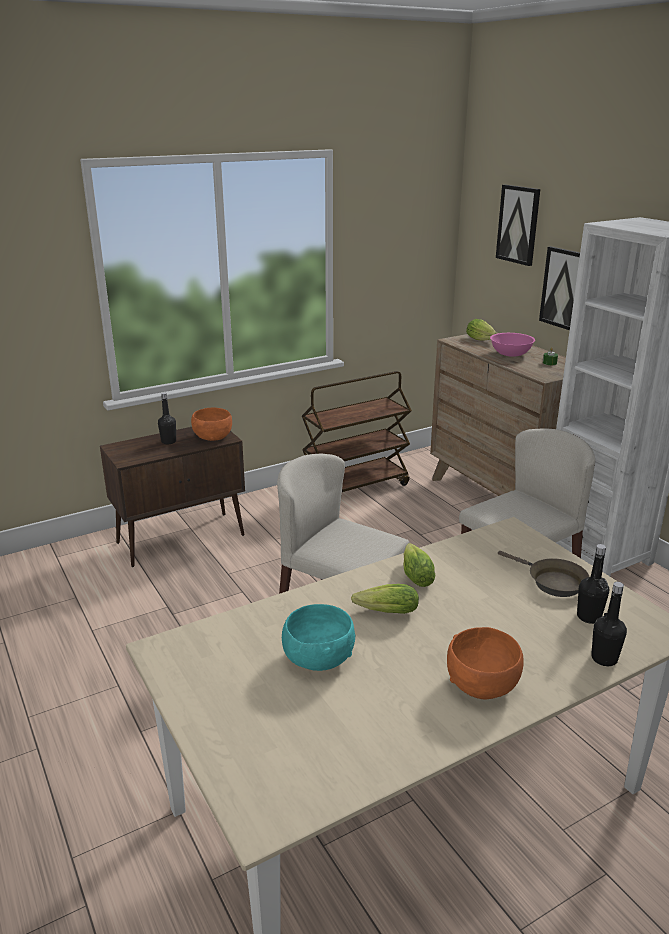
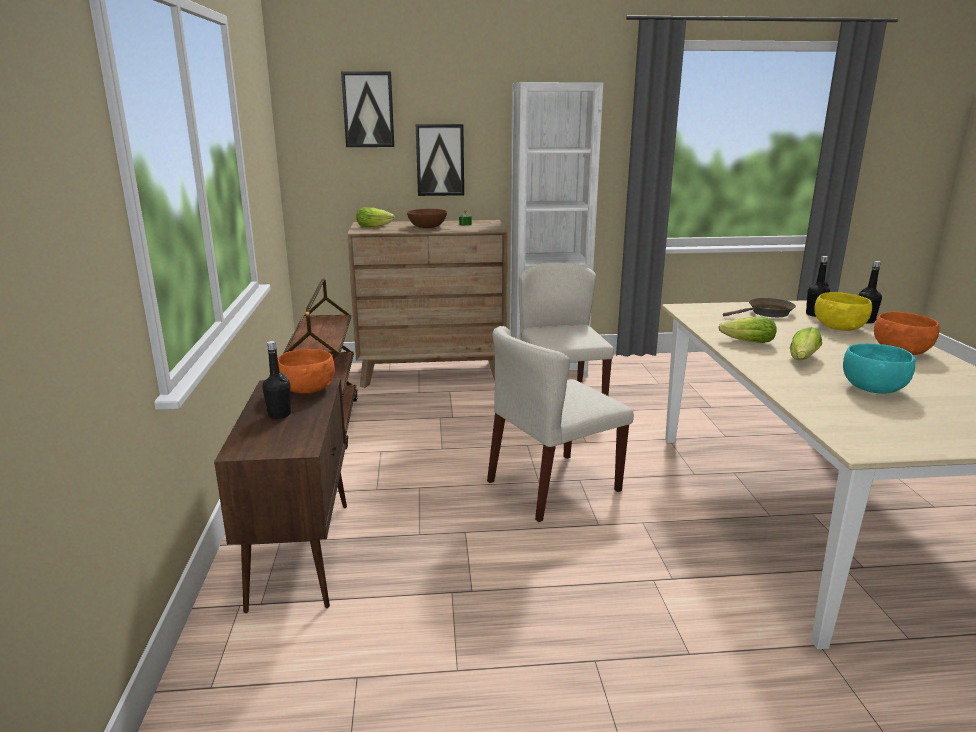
camera: 65 degrees left, 5 degrees down
pink bowl [490,333,535,357] -> brown bowl [406,208,448,228]
none -> yellow bowl [814,292,872,331]

